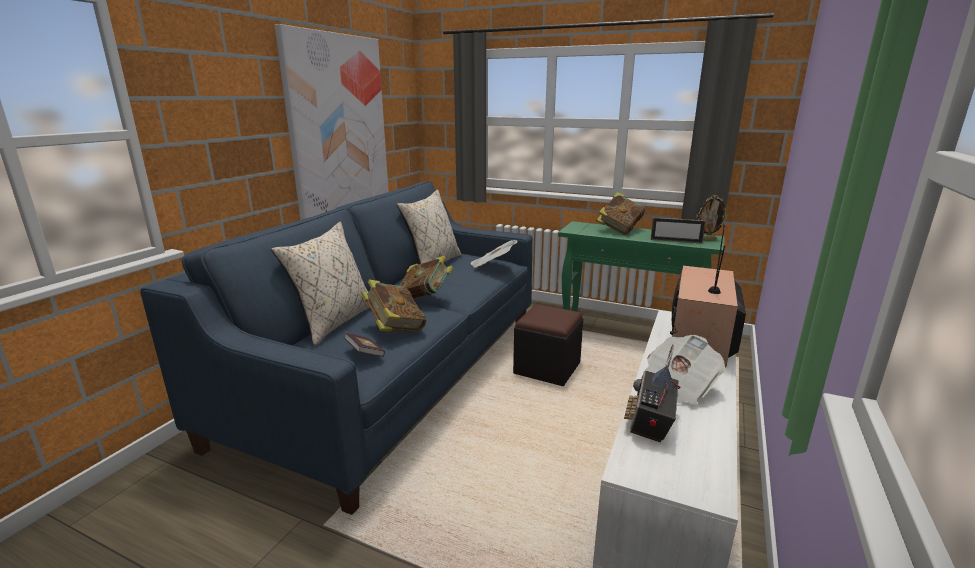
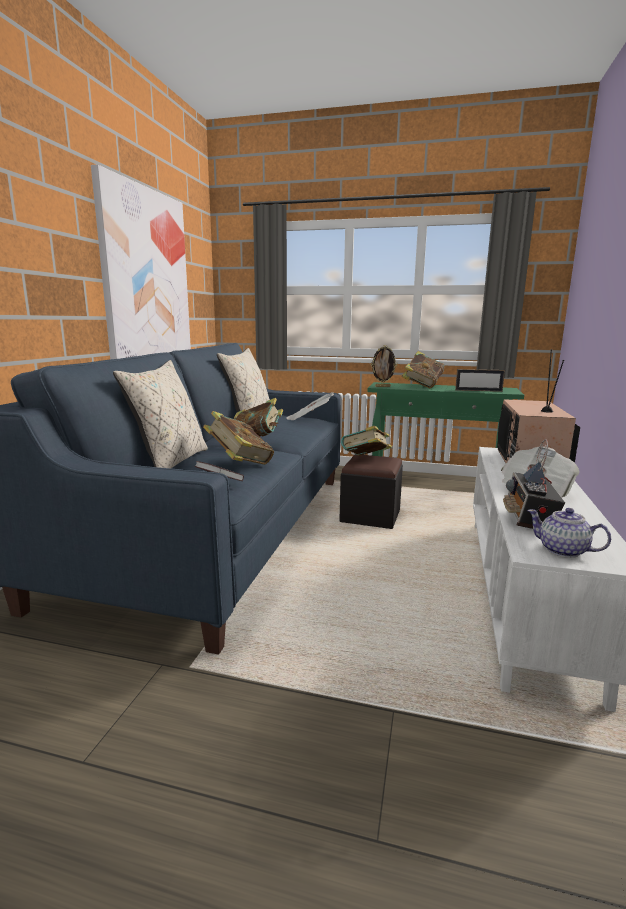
camera: 10 degrees left, 5 degrees down
picture frame [696,195,728,241] -> picture frame moved to [371,345,397,387]
none -> book [341,426,392,456]
none -> teapot [527,508,611,558]

